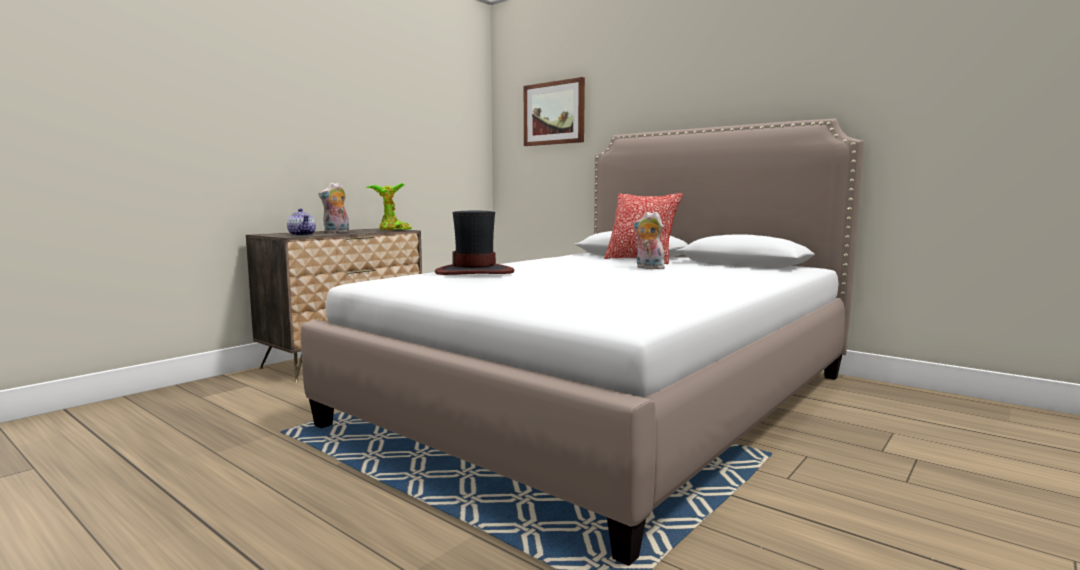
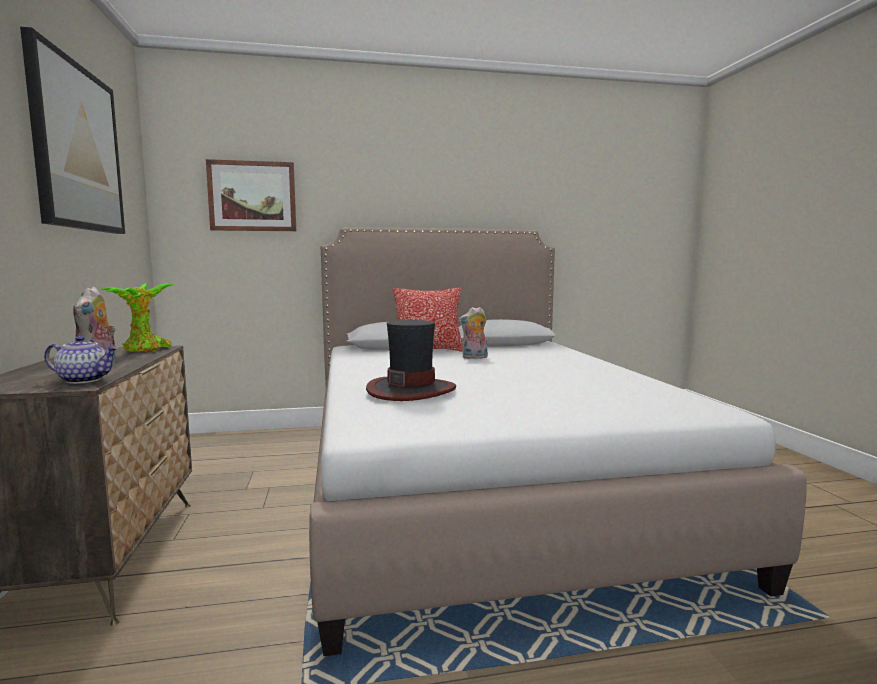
camera: 50 degrees left, 0 degrees up
none -> picture [20,27,125,234]

